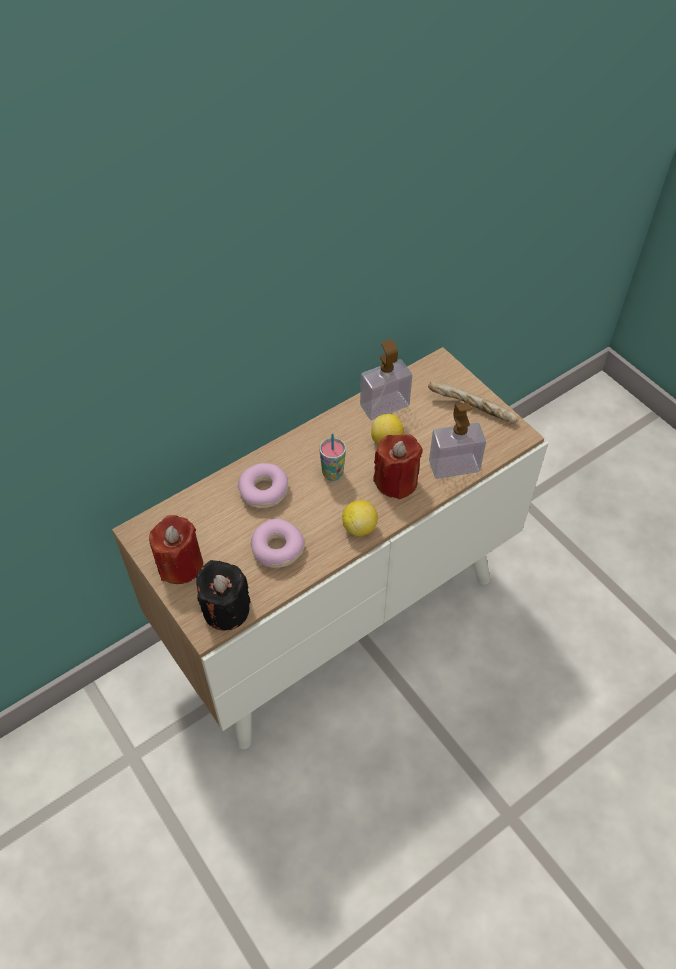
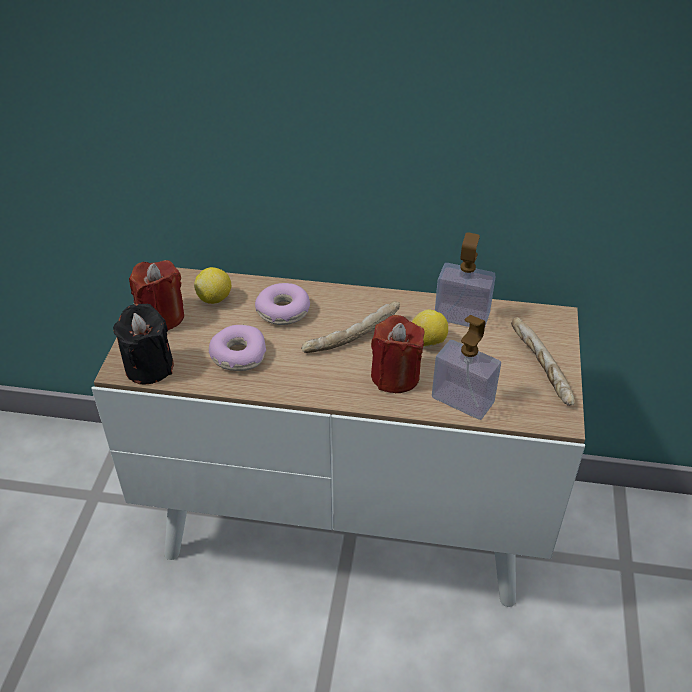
camera: 45 degrees right, 10 degrees down
cup [320,433,346,481] -> bread [301,301,400,353]
lemon [342,500,378,536] -> lemon moved to [194,267,231,304]

